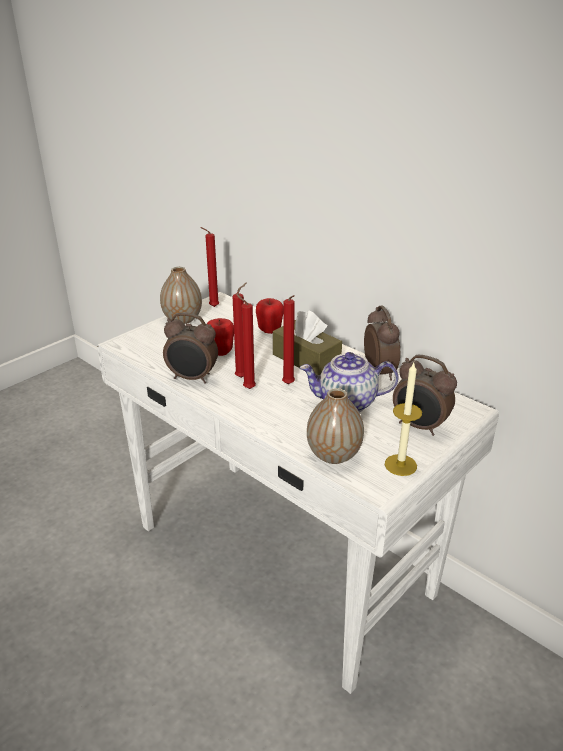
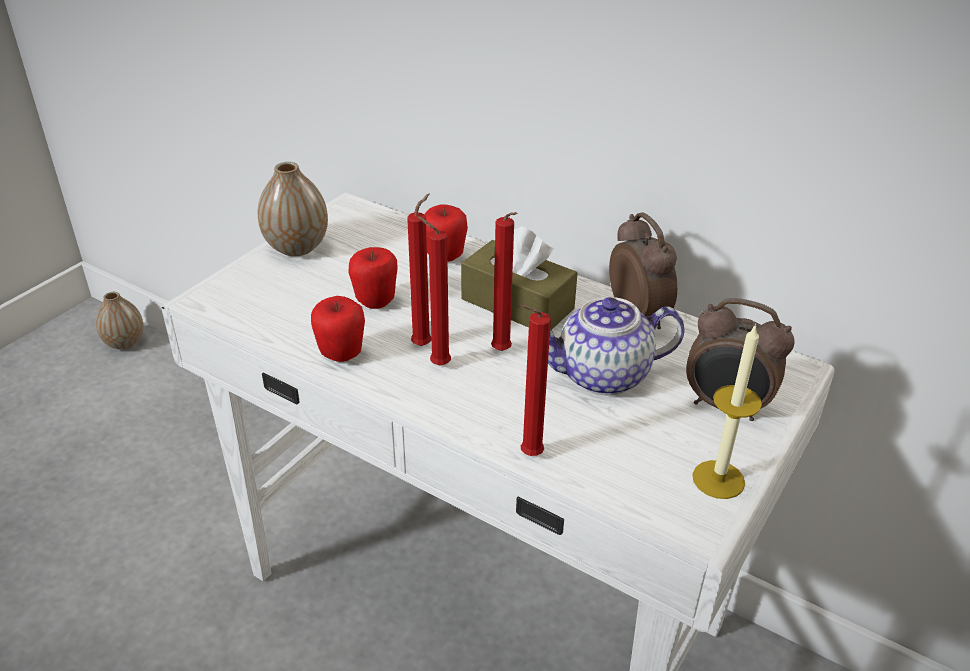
camera: 10 degrees left, 5 degrees up
alarm clock [163,313,218,384] -> apple [311,296,365,362]
red candle [200,227,219,307] -> red candle moved to [520,305,551,456]
vase [307,388,364,464] -> vase moved to [95,292,144,350]

